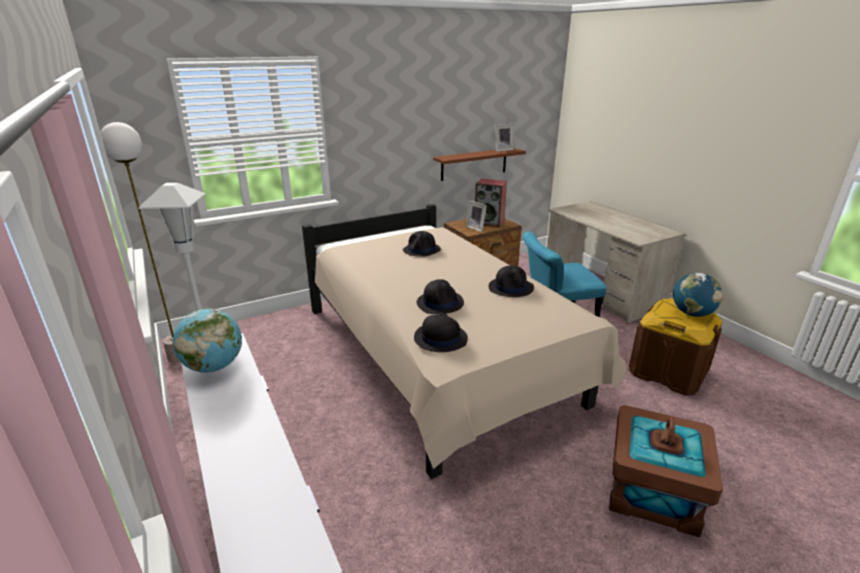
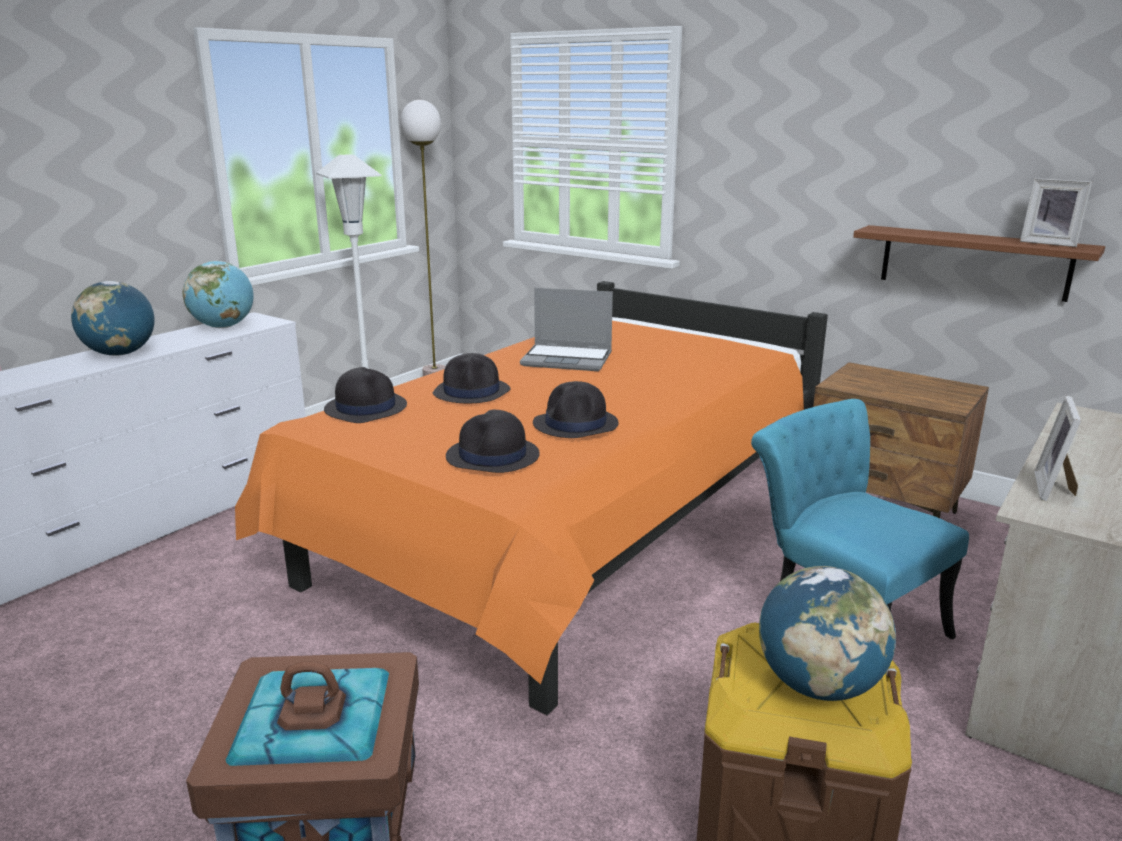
camera: 65 degrees right, 5 degrees down
beige bed [302,204,627,479] -> orange bed [235,281,828,715]
black hat [403,231,441,257] -> black hat moved to [446,410,540,473]
picture frame [466,201,487,232] -> picture frame moved to [1034,396,1081,501]
speaker [475,179,507,227] -> none
none -> globe [71,281,155,356]
none -> laptop [520,288,613,371]

